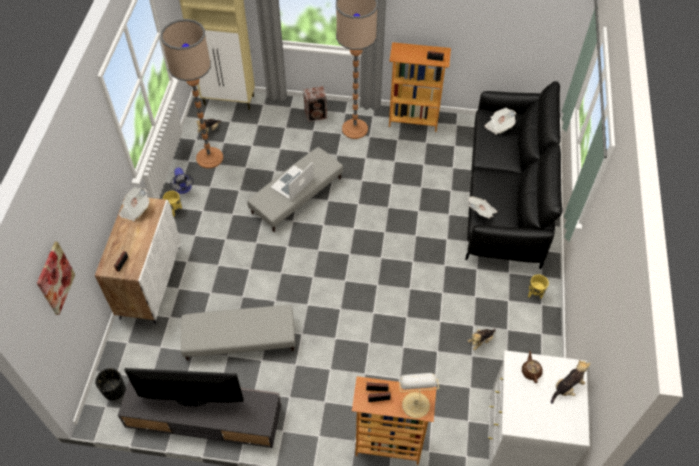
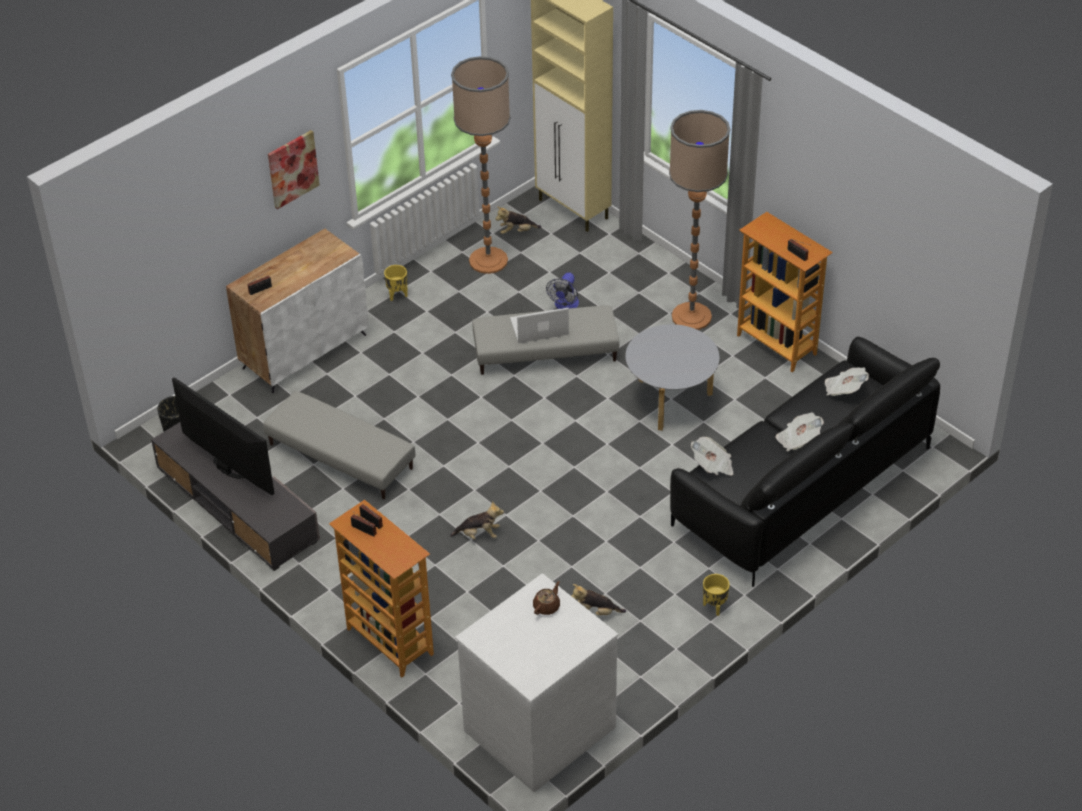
camera: 40 degrees right, 10 degrees down
picture [37,242,75,315] -> picture moved to [268,130,320,209]
newspaper [119,187,149,221] -> newspaper moved to [775,412,824,451]
fan [170,167,194,194] -> fan moved to [546,272,579,309]
speaker [303,86,327,122] -> none
table lamp [399,373,439,418] -> none
plush toy [551,360,590,404] -> plush toy moved to [450,501,504,540]
none -> grey coffee table [625,324,719,431]

